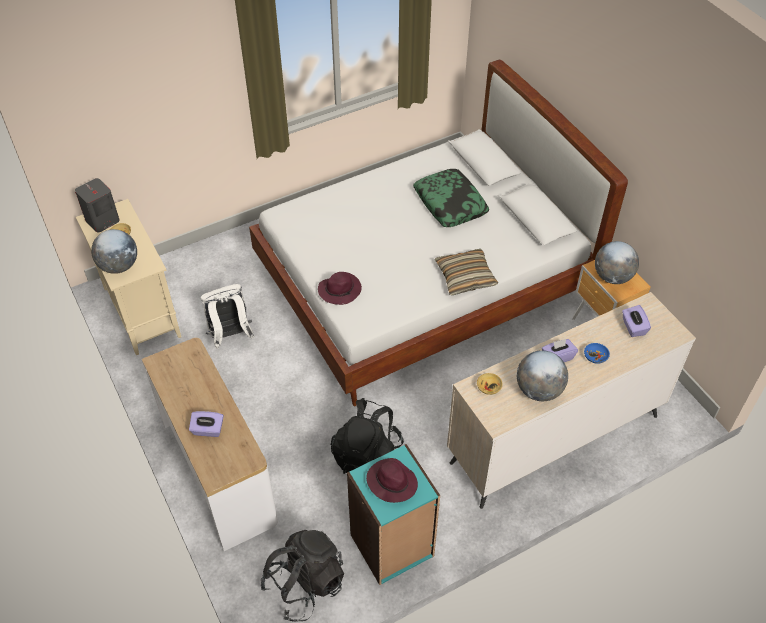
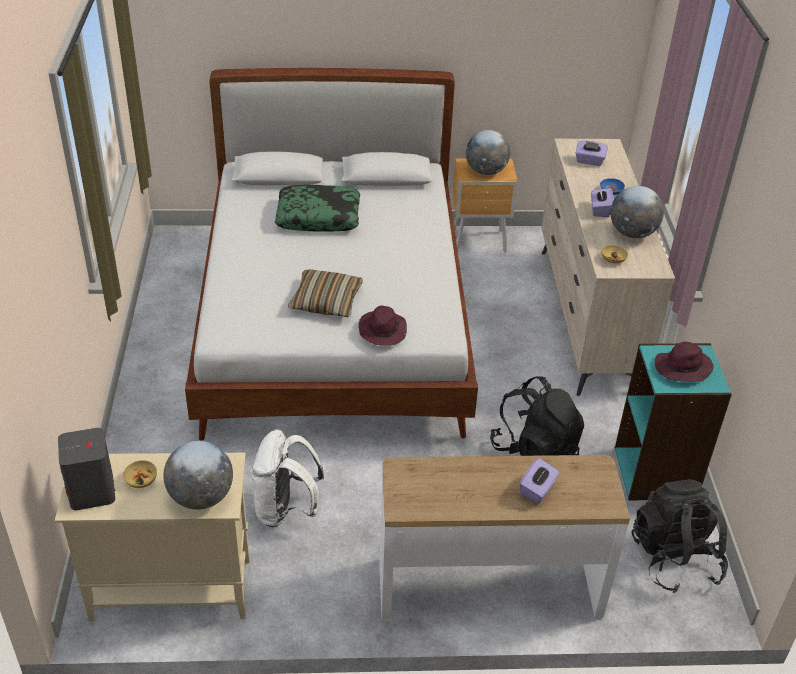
camera: 65 degrees left, 10 degrees down
pillow [435,249,498,296] -> pillow moved to [288,269,363,317]

